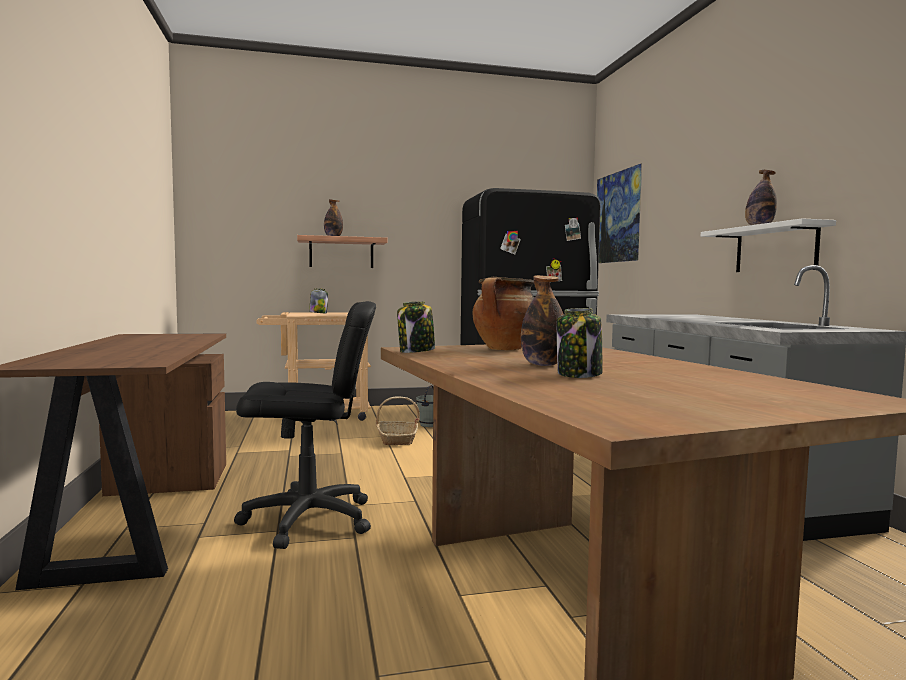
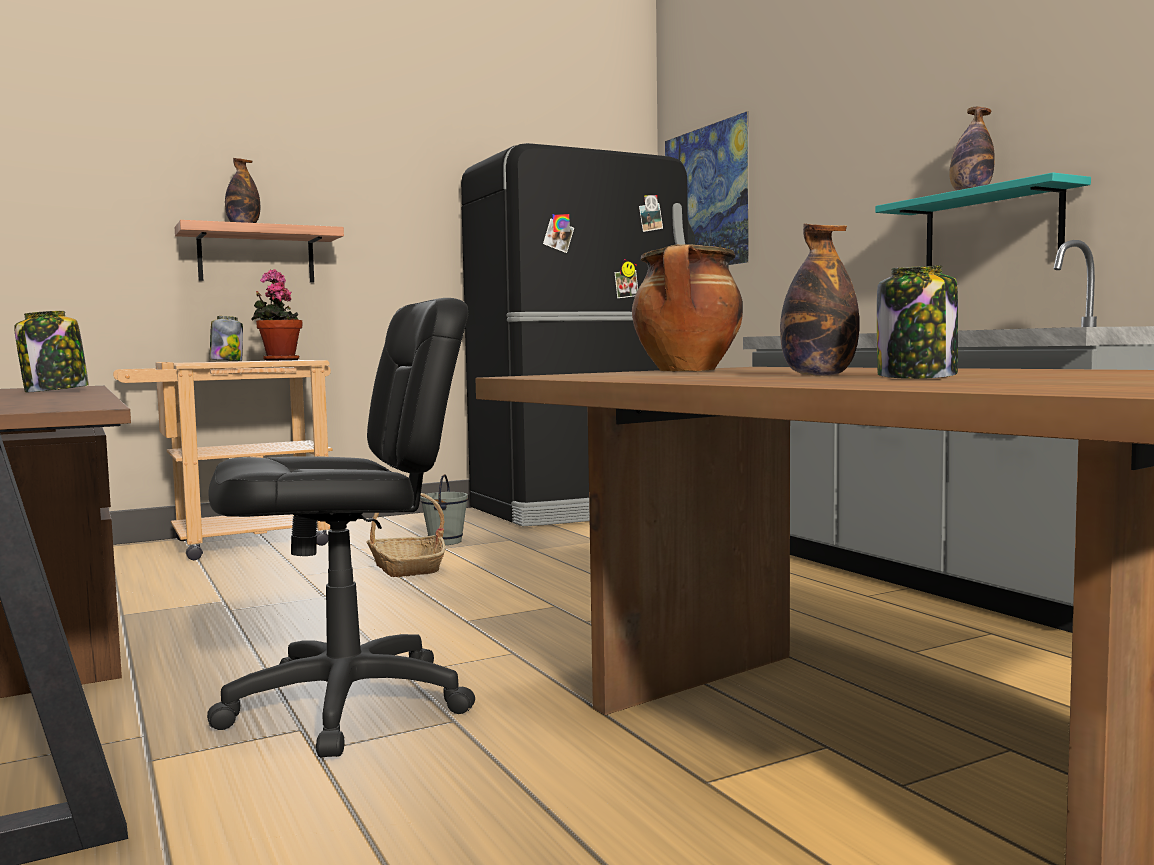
camera: 15 degrees left, 0 degrees up
jar [397,301,435,353] -> jar moved to [14,311,89,392]
white shelf [701,218,836,272] -> turquoise shelf [875,173,1091,266]
none -> potted plant [251,269,302,361]

